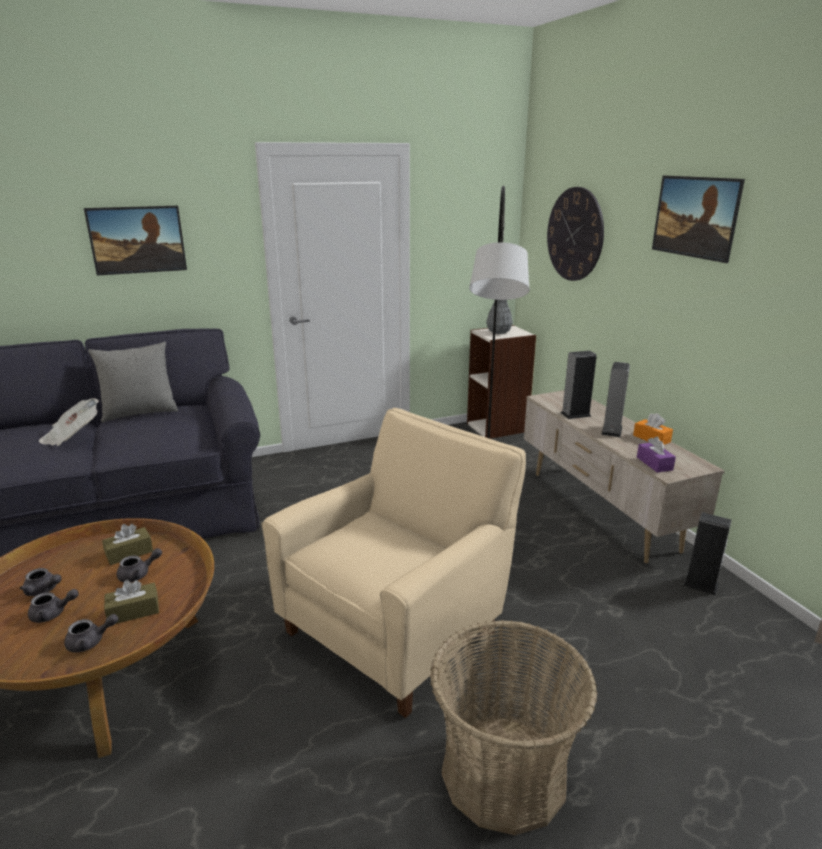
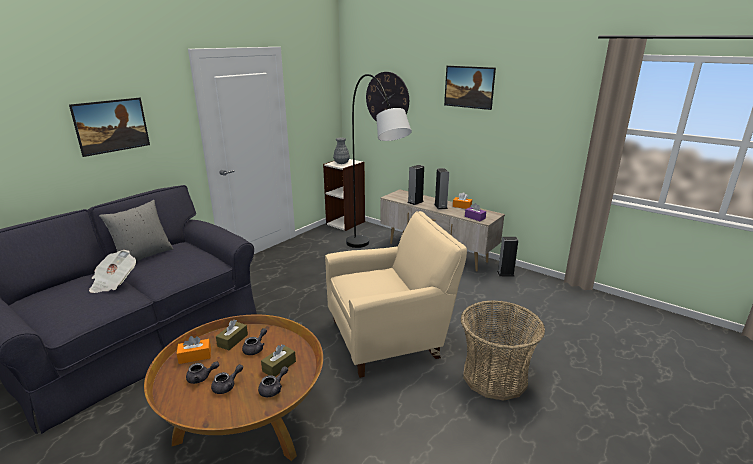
camera: 30 degrees left, 0 degrees up
beige armchair [261,408,526,718] -> beige armchair turned 60 degrees clockwise [325,211,467,378]
none -> orange tissue box [176,336,211,364]

